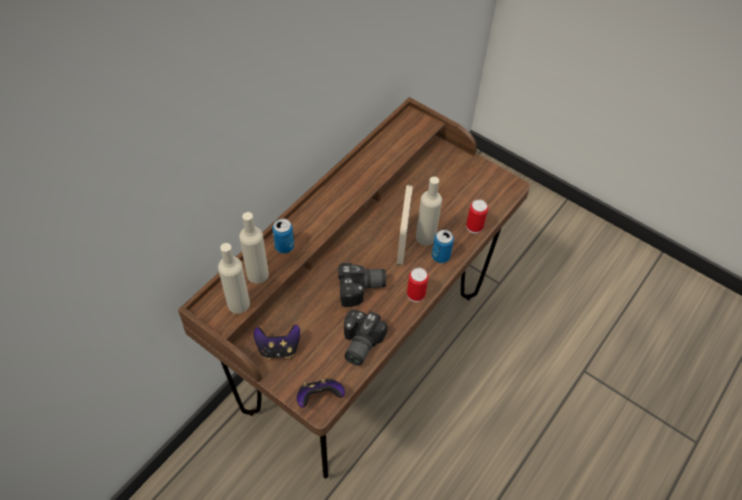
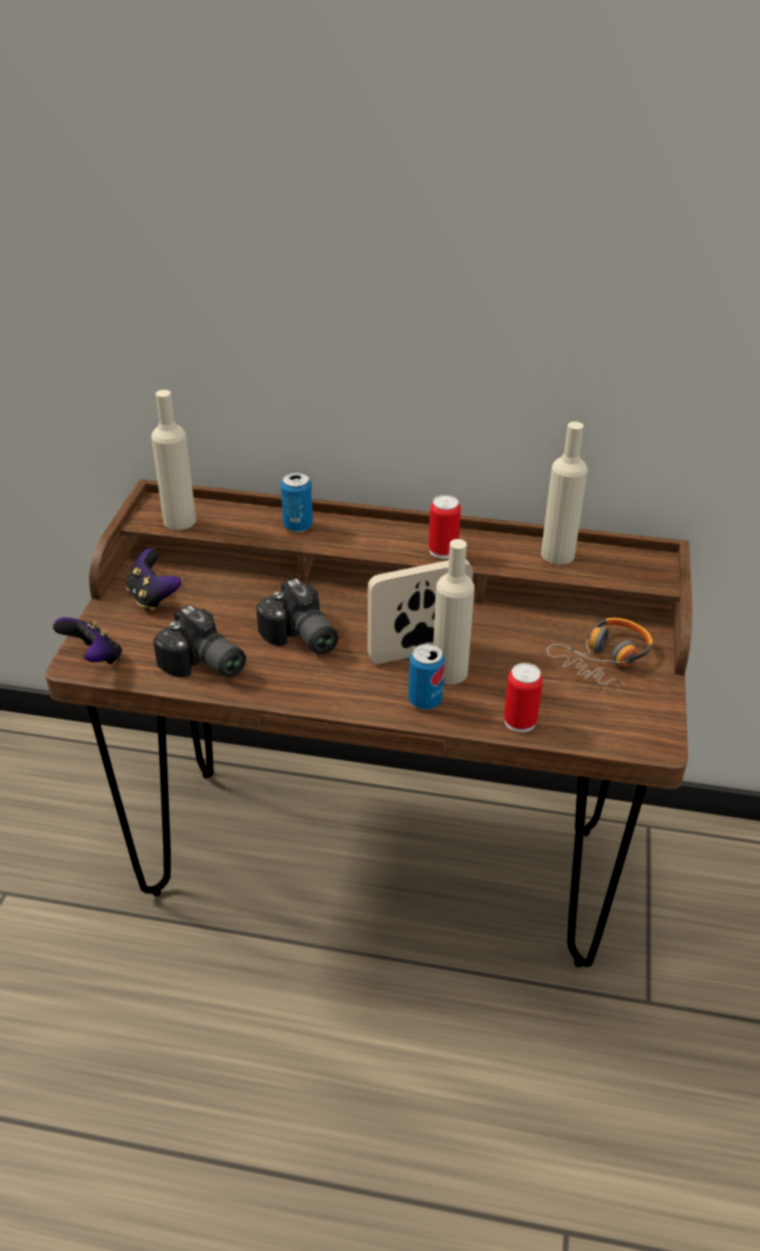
camera: 65 degrees right, 15 degrees down
beige bottle [239,212,269,284] -> beige bottle moved to [541,421,588,565]
camera [344,310,388,366] -> camera turned 135 degrees counterclockwise [153,605,246,678]
can [407,268,428,302] -> can moved to [429,495,461,559]
none -> headphones [547,618,653,686]

